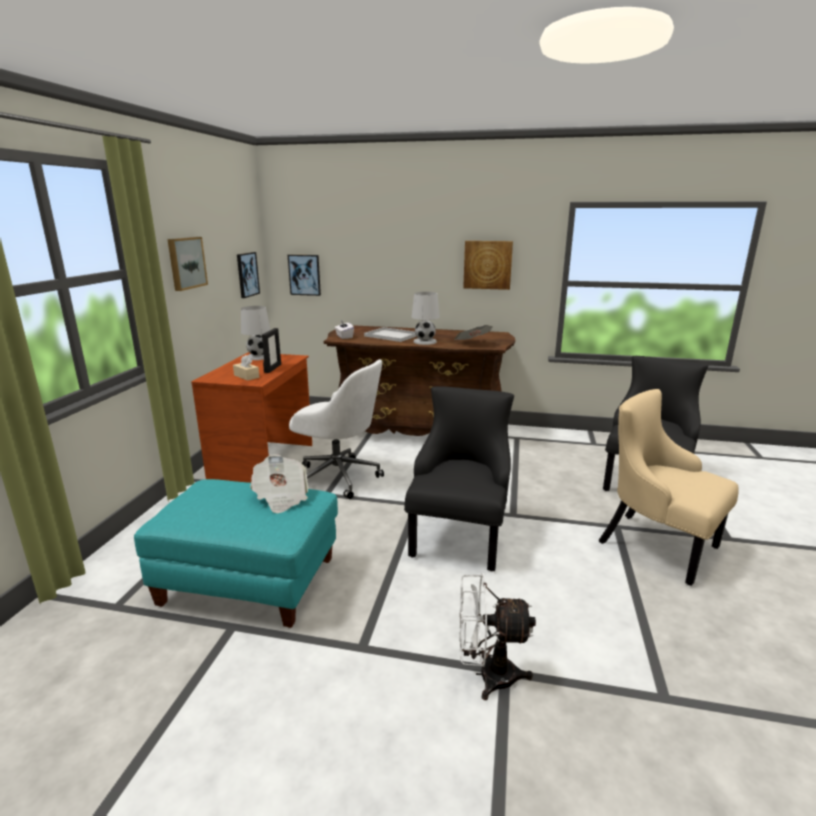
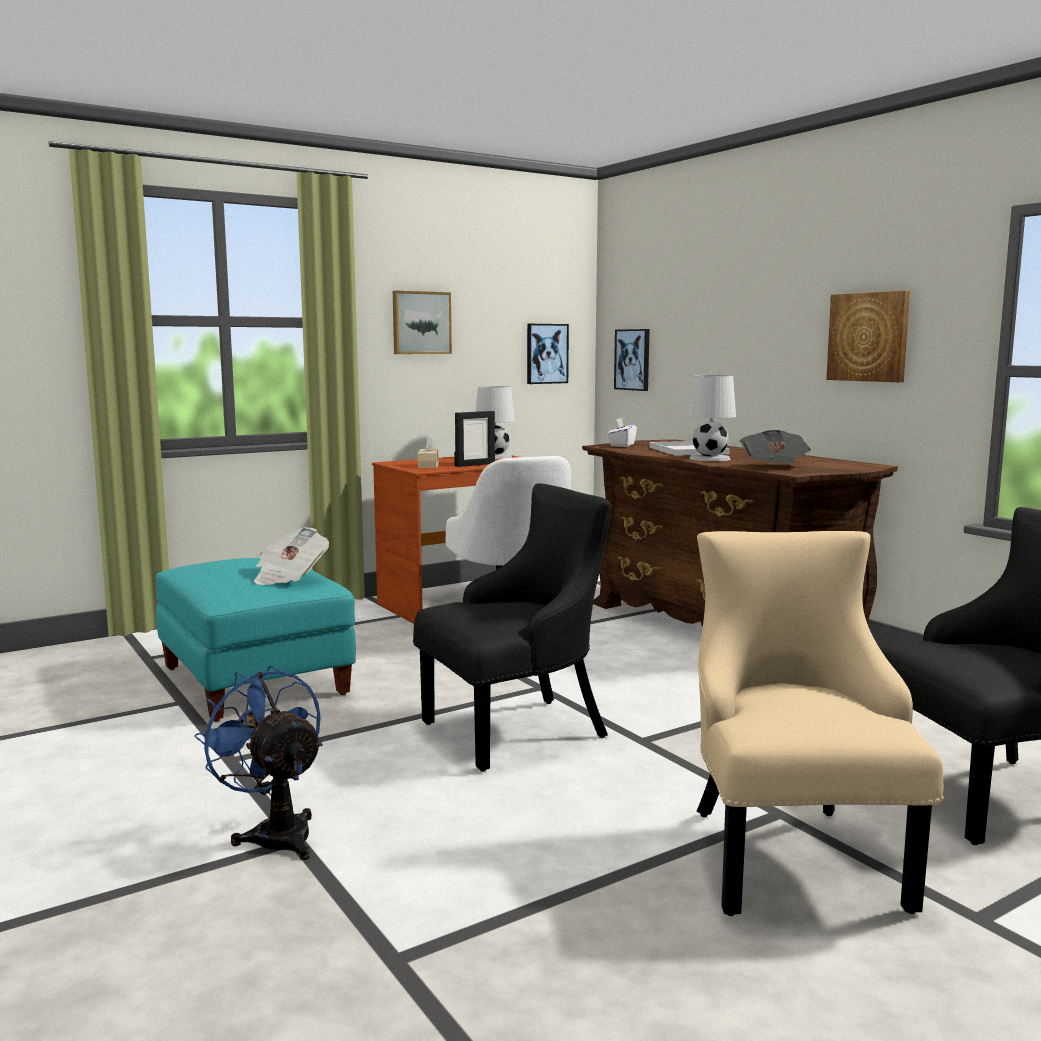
camera: 45 degrees right, 10 degrees down
white fan [459,573,536,700] -> blue fan [194,666,323,860]

